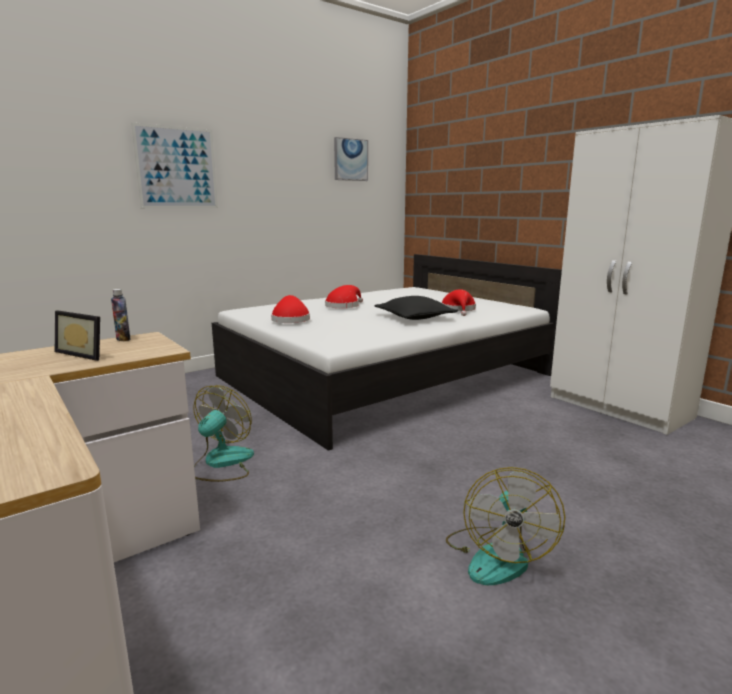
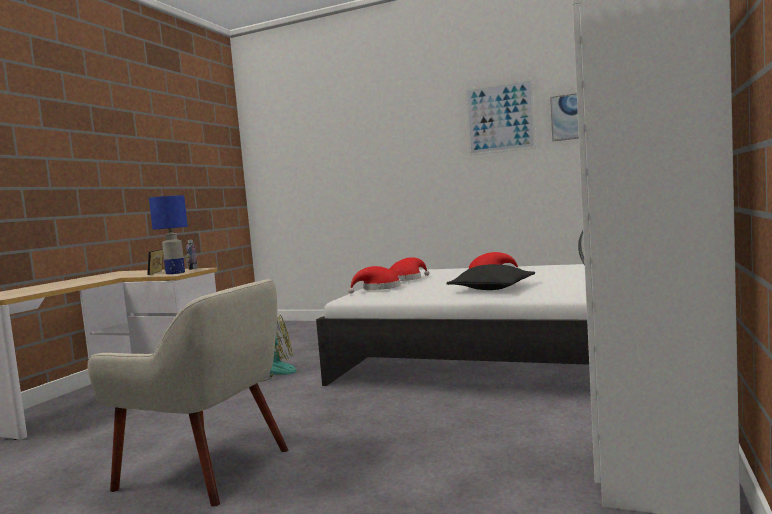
camera: 60 degrees right, 10 degrees down
picture [131,122,218,208] -> picture moved to [465,79,536,156]
red hat [441,289,476,316] -> red hat moved to [348,266,401,294]
fan [446,467,565,585] -> beige armchair [87,279,288,507]
none -> blue table lamp [149,195,188,274]

